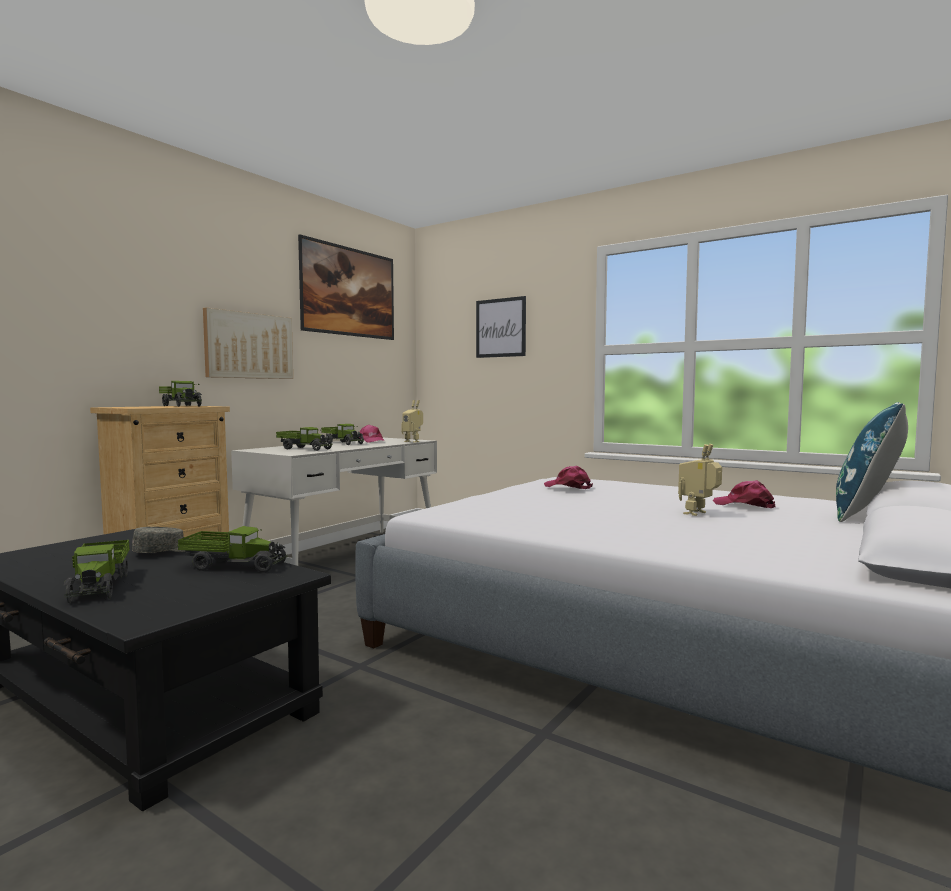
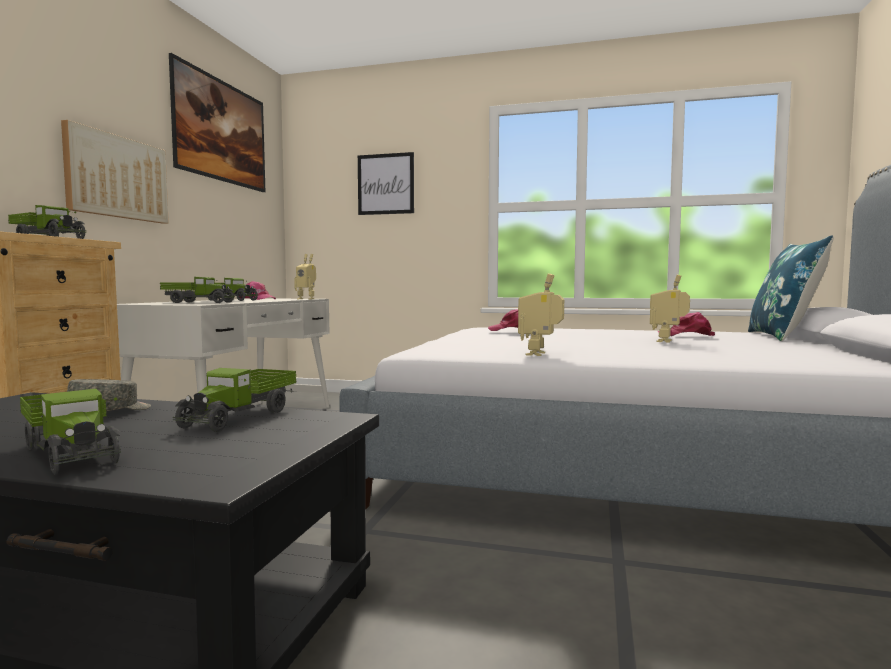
camera: 20 degrees left, 0 degrees up
toy truck [178,526,288,573] -> toy truck turned 120 degrees clockwise [173,368,296,432]
none -> toy robot [518,274,564,356]

